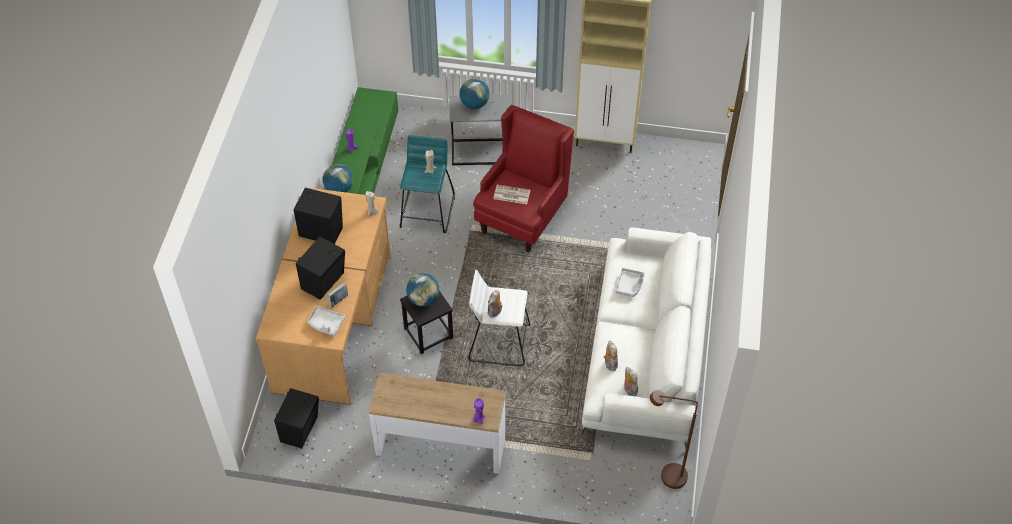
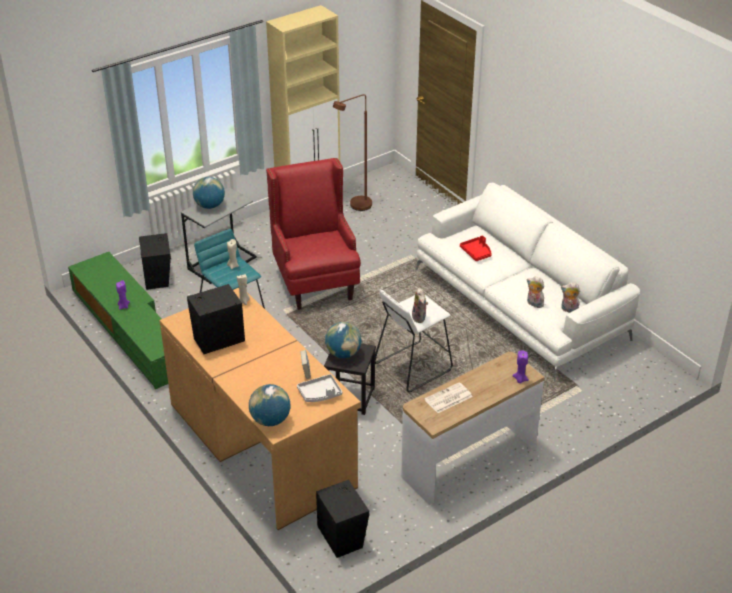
camera: 45 degrees left, 15 degrees down
black speaker [296,237,345,300] -> black speaker moved to [139,233,171,290]
globe [323,164,353,192] -> globe moved to [249,384,291,426]
newspaper [494,185,530,204] -> newspaper moved to [424,382,473,413]
grey tray [616,268,645,297] -> red tray [460,235,492,261]
brown floor lamp [650,390,698,489] -> brown floor lamp moved to [333,94,372,211]

